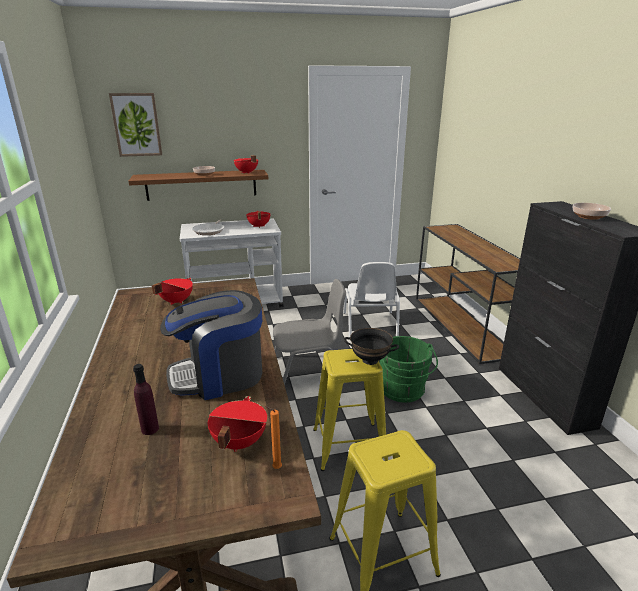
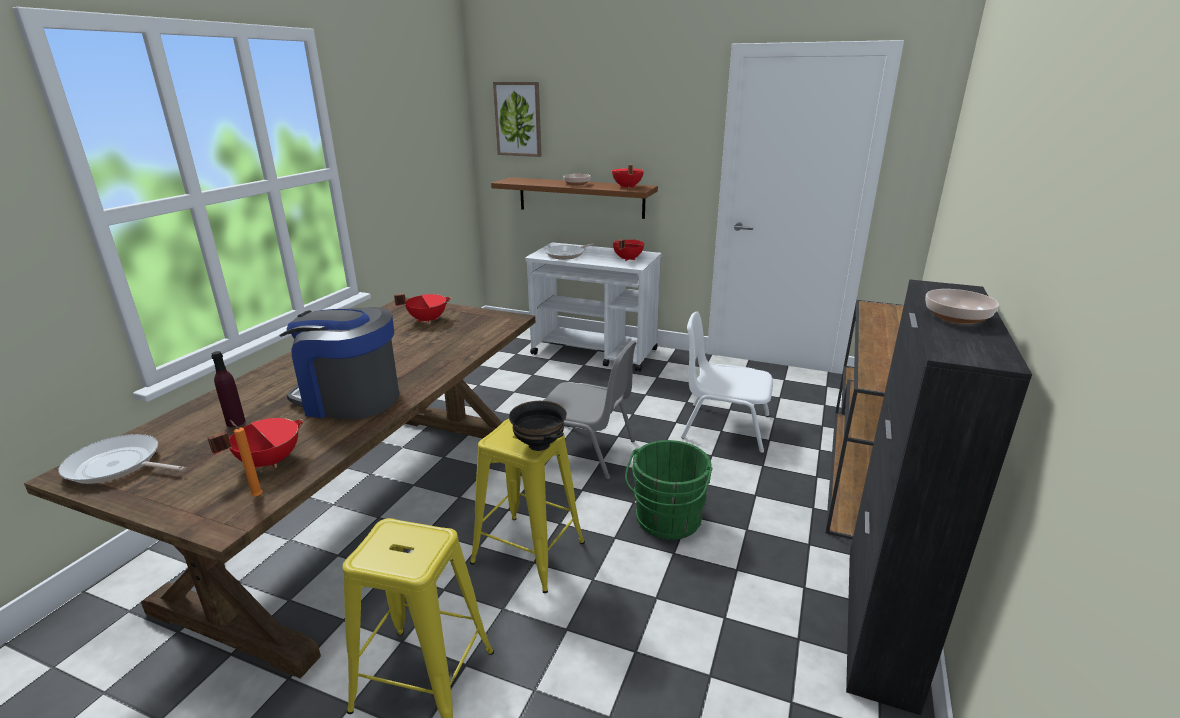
camera: 35 degrees right, 0 degrees up
white chair [343,262,400,337] -> white chair turned 75 degrees clockwise [681,312,773,453]
none -> frying pan [58,434,186,484]

